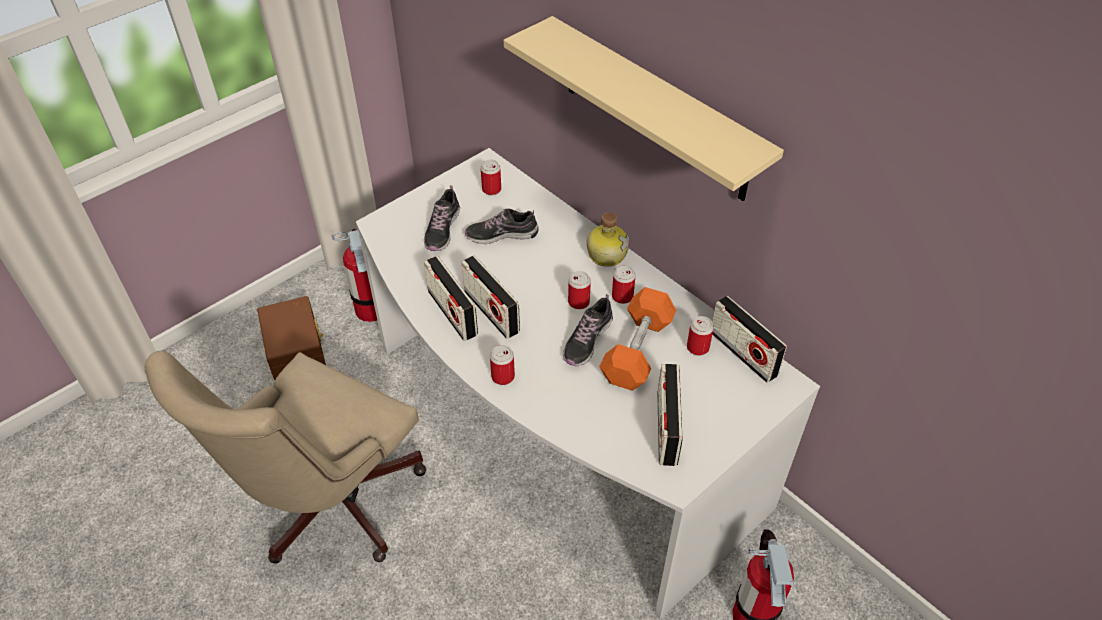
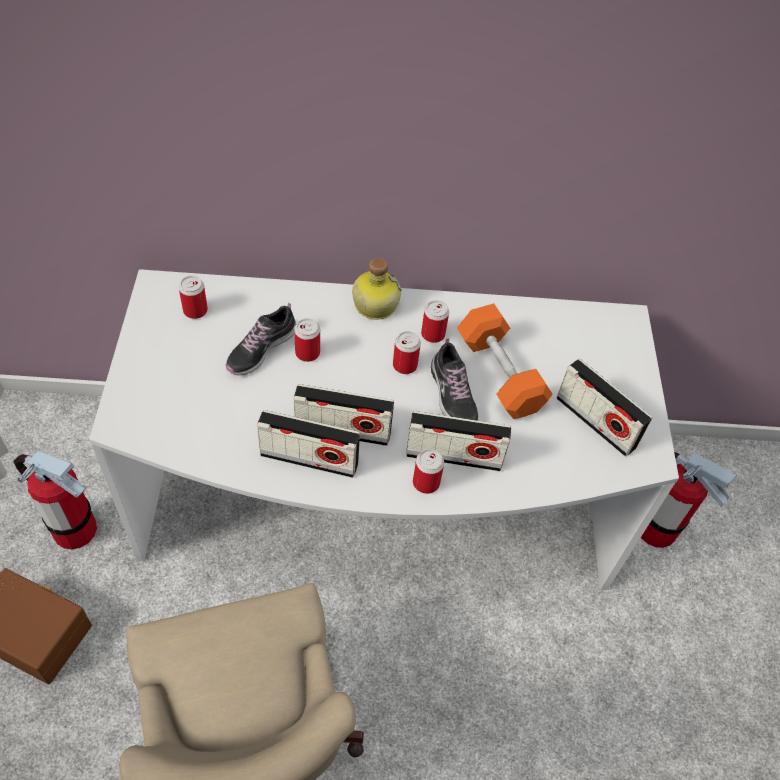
camera: 50 degrees left, 5 degrees up
shoe [424,185,460,251] -> none
beige shelf [504,16,784,201] -> none
can [687,316,714,355] -> can moved to [294,318,320,362]
radio [712,296,787,383] -> radio moved to [406,411,511,471]

